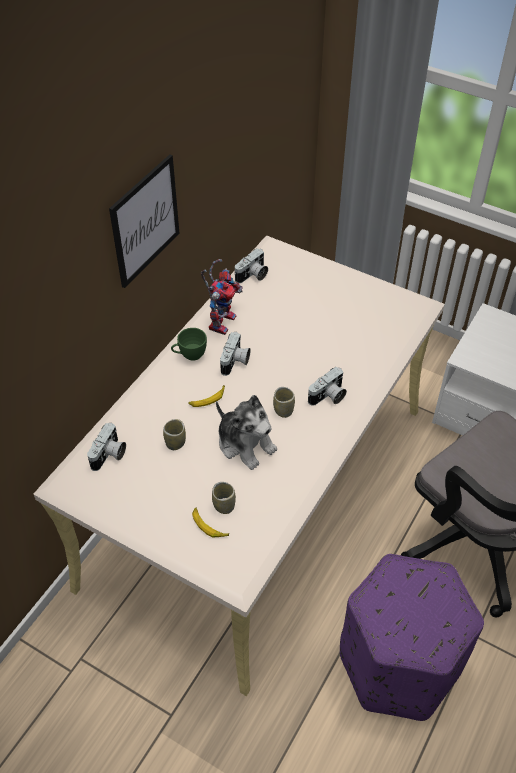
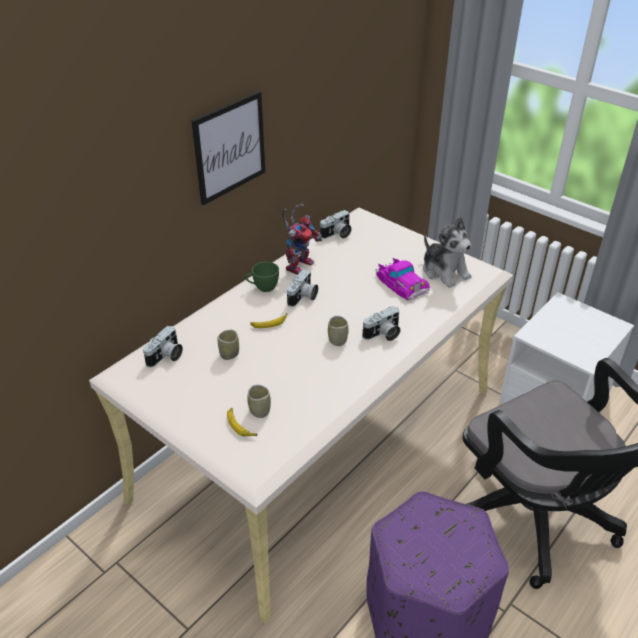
camera: 10 degrees right, 10 degrees down
plush toy [216,395,277,470] -> plush toy moved to [423,217,472,288]
none -> toy car [375,258,430,301]

